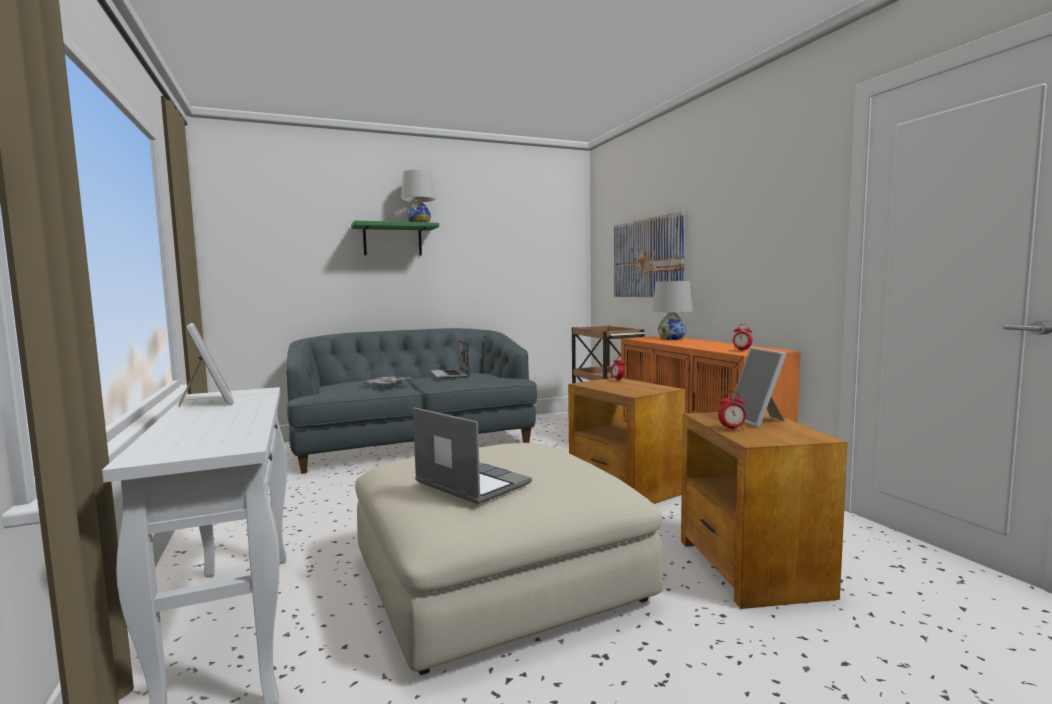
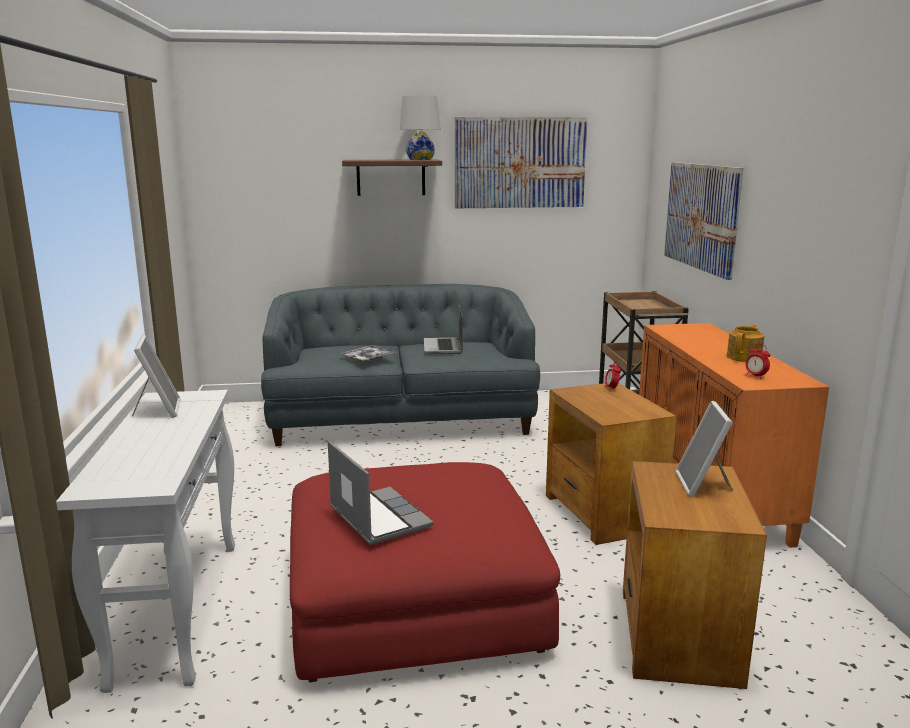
camera: 15 degrees right, 10 degrees up
green shelf [351,221,439,256] -> brown shelf [342,159,442,196]
beige ottoman [355,443,663,675] -> red ottoman [290,462,560,682]
white table lamp [652,281,693,340] -> none
alarm clock [718,391,746,430] -> none
none -> picture [455,117,588,208]
none -> teapot [727,324,764,362]

